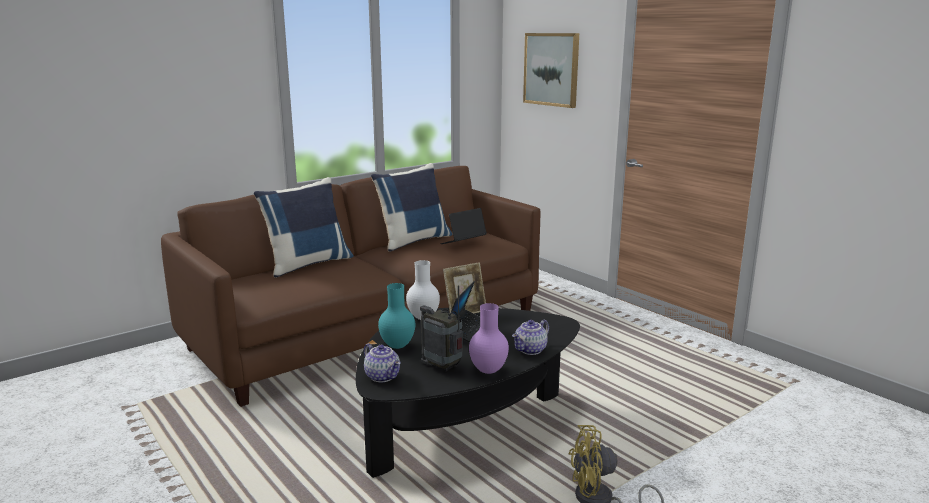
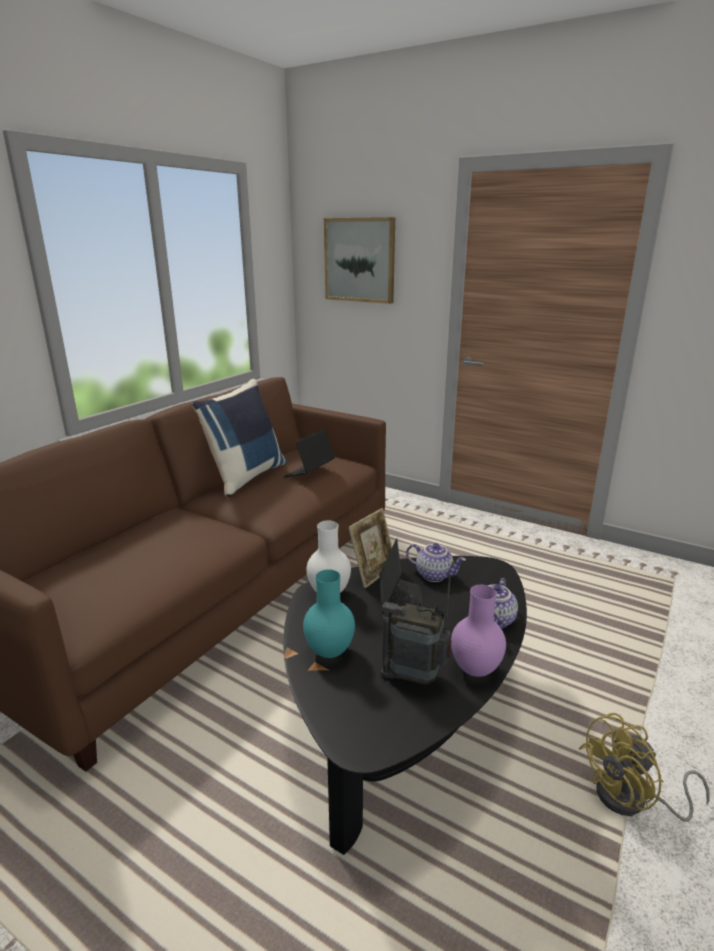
camera: 20 degrees left, 5 degrees up
blue pillow [254,177,354,278] -> none
teapot [364,343,401,382] -> teapot moved to [406,543,466,582]

